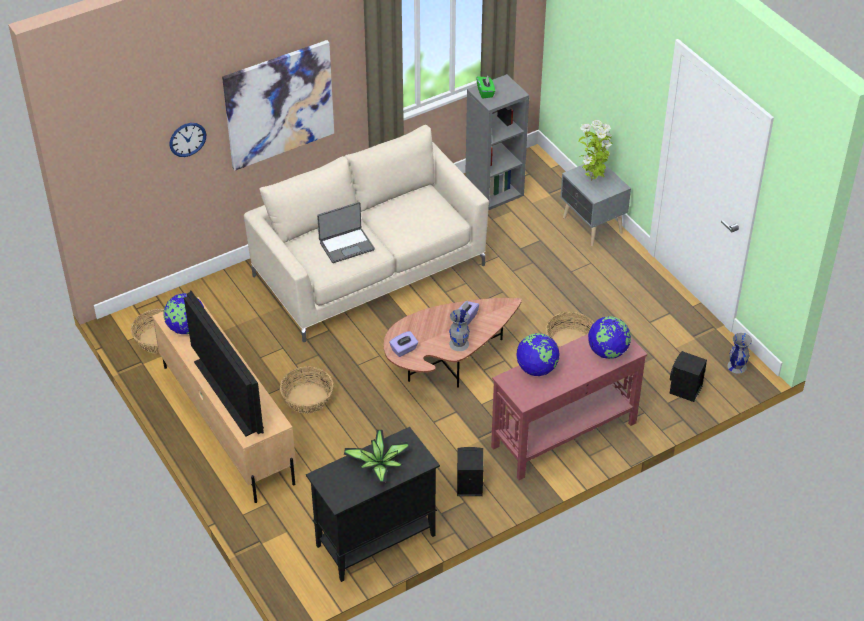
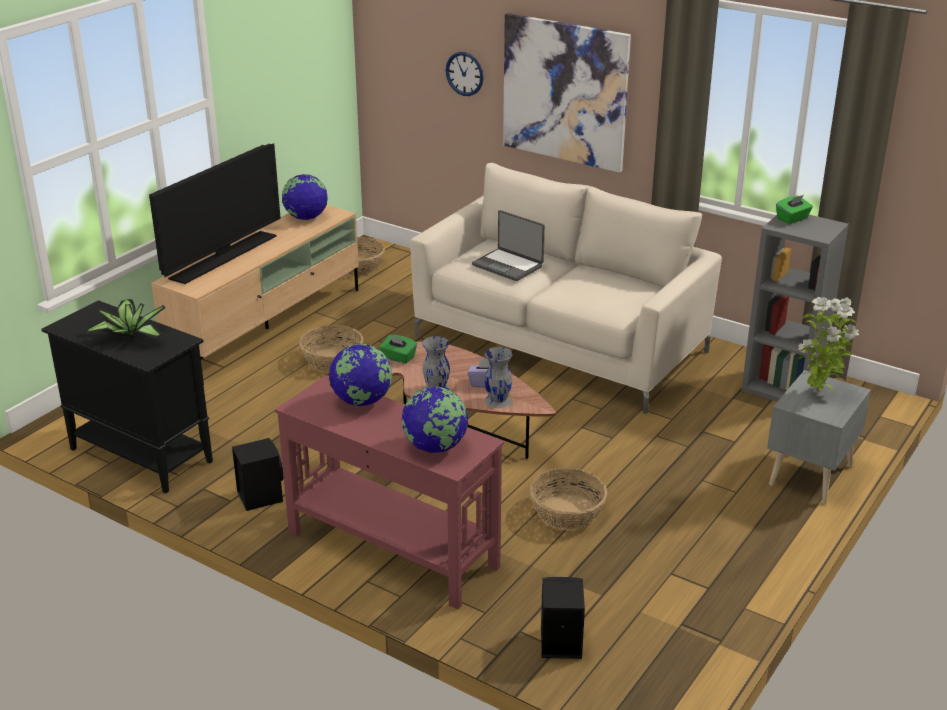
camera: 65 degrees right, 15 degrees down
purple tissue box [389,331,418,357] -> green tissue box [380,335,417,364]
grey vase [727,333,752,374] -> grey vase moved to [485,347,512,408]

